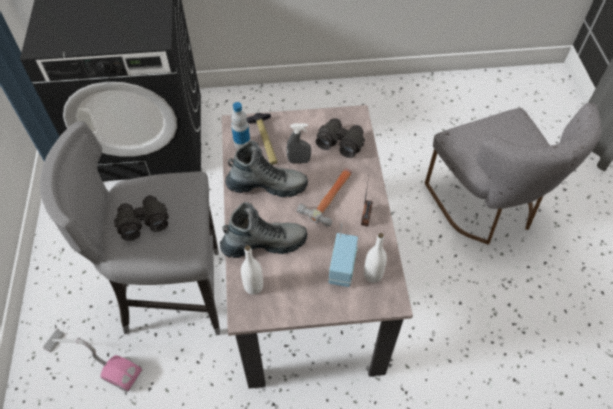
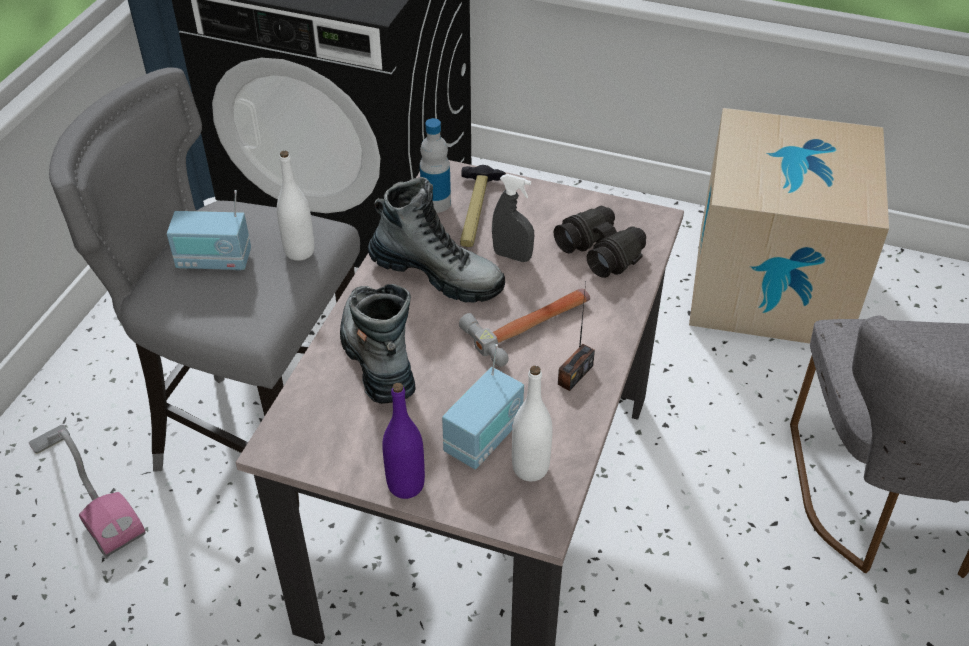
camera: 25 degrees right, 10 degrees down
black binoculars [114,195,169,241] -> radio [167,190,251,271]
boot [220,202,307,258] -> boot turned 120 degrees counterclockwise [340,284,416,404]
white bottle [241,245,263,295] -> white bottle moved to [277,151,314,261]
none -> purple bottle [382,383,425,499]
none -> cardboard box [689,108,889,344]

